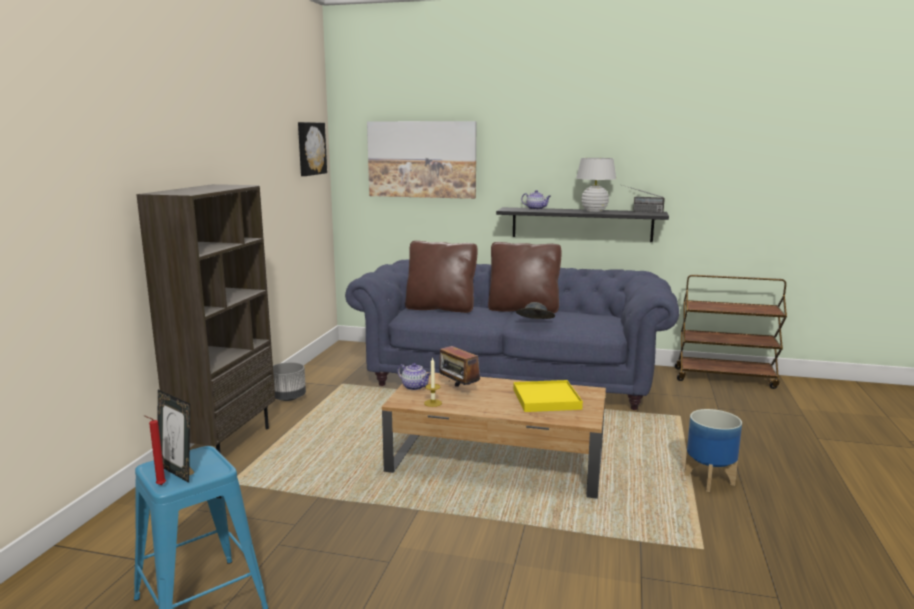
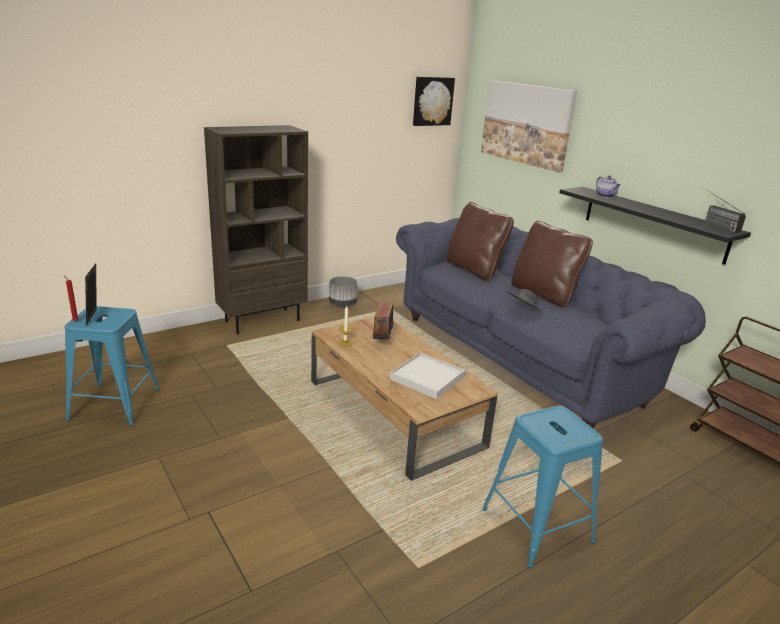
camera: 40 degrees right, 10 degrees up
teapot [398,363,431,390] -> none
yellow tray [513,380,583,412] -> white tray [390,353,465,399]
white table lamp [576,158,616,212] -> none
planter [685,409,742,492] -> blue stool [482,406,603,568]

